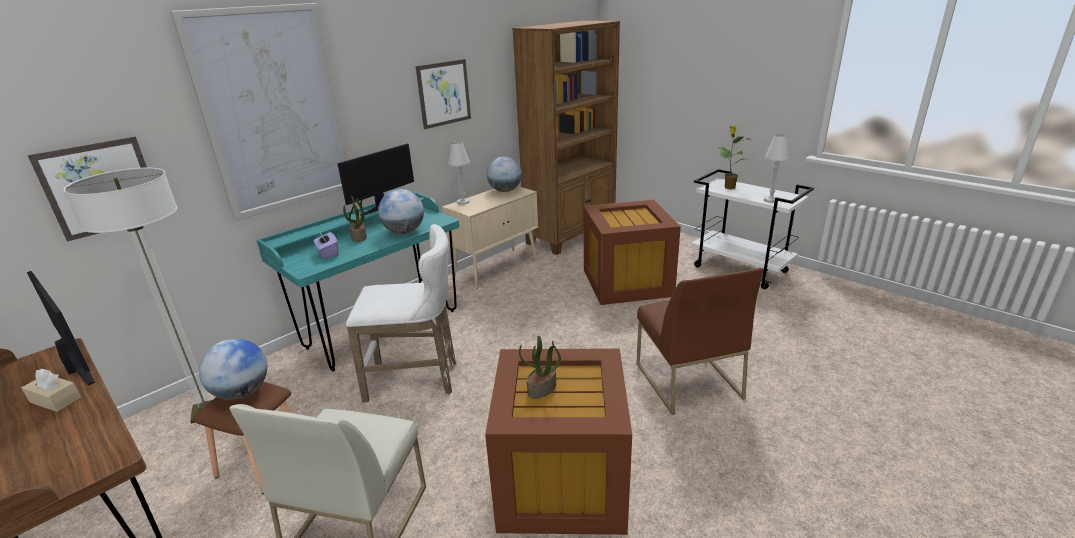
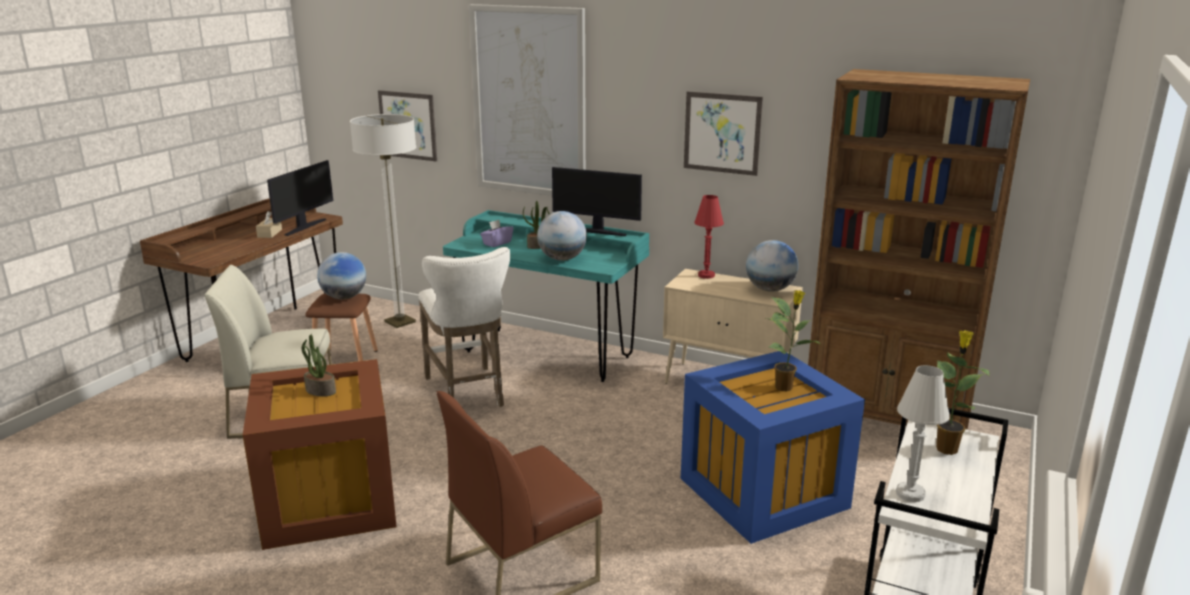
camera: 70 degrees right, 5 degrees down
white table lamp [448,141,470,205] -> red table lamp [695,195,724,279]
brown storage box [584,200,681,305] -> blue storage box [681,351,865,544]
none -> potted plant [766,290,820,391]

